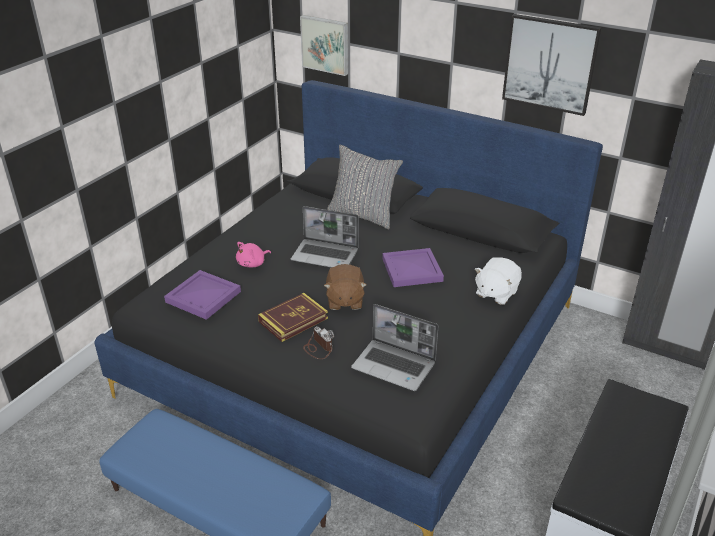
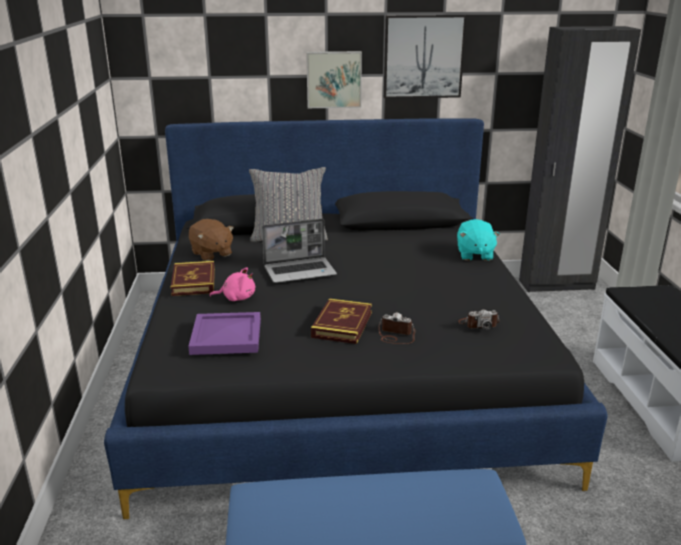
camera: 35 degrees left, 10 degrees down
pink plush toy [236,242,271,267] -> pink plush toy turned 105 degrees counterclockwise [209,267,255,301]
picture [300,15,348,76] -> picture moved to [306,51,362,108]
brown plush toy [324,264,367,310] -> brown plush toy moved to [189,219,234,261]
laptop [351,304,438,391] -> camera [458,309,500,330]
purple tray [382,248,444,287] -> none
white plush toy [475,258,522,305] -> turquoise plush toy [457,219,500,261]
none -> book [171,261,215,296]

